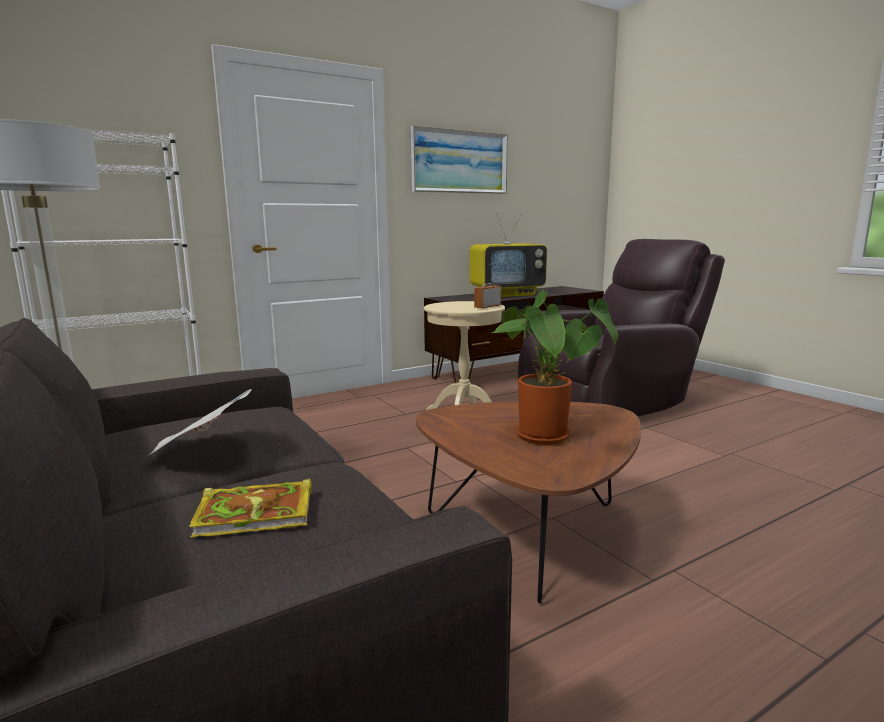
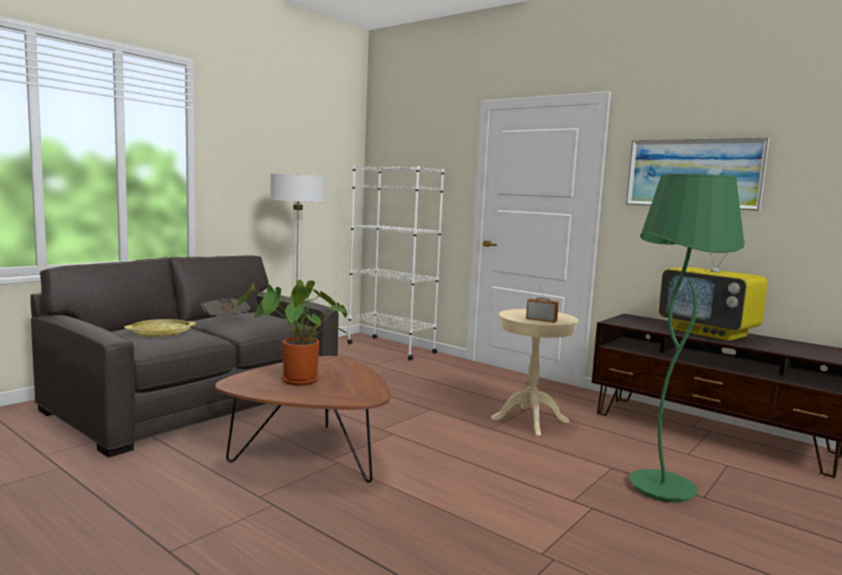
camera: 70 degrees right, 5 degrees down
book [189,478,312,538] -> yellow tray [125,319,196,338]
brown armchair [518,239,725,416] -> green floor lamp [629,174,745,502]

